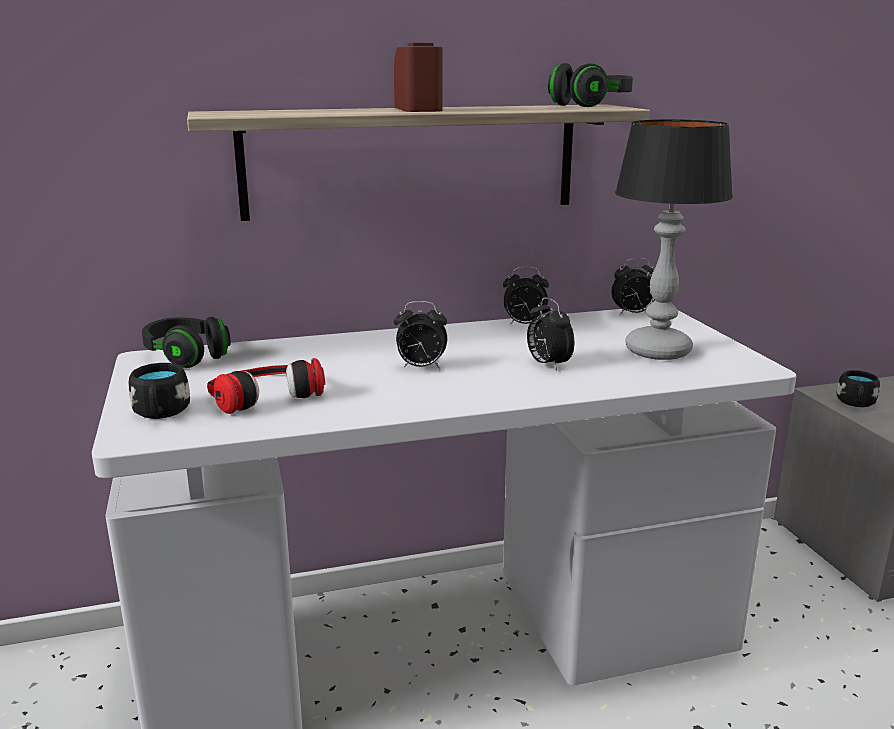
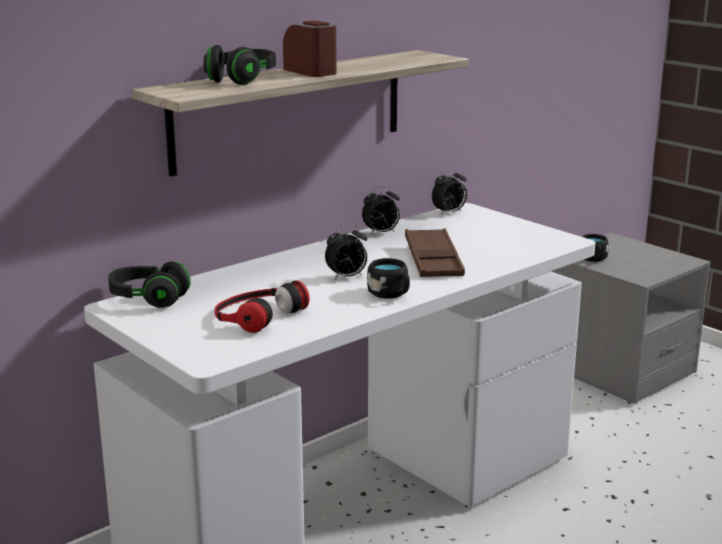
camera: 25 degrees left, 0 degrees up
black mug [129,363,190,419] -> black mug moved to [367,258,410,298]
alarm clock [527,297,574,371] -> brown tray [405,229,465,277]
black headphones [548,63,633,107] -> black headphones moved to [204,45,276,85]
table lamp [615,119,733,360] -> none

